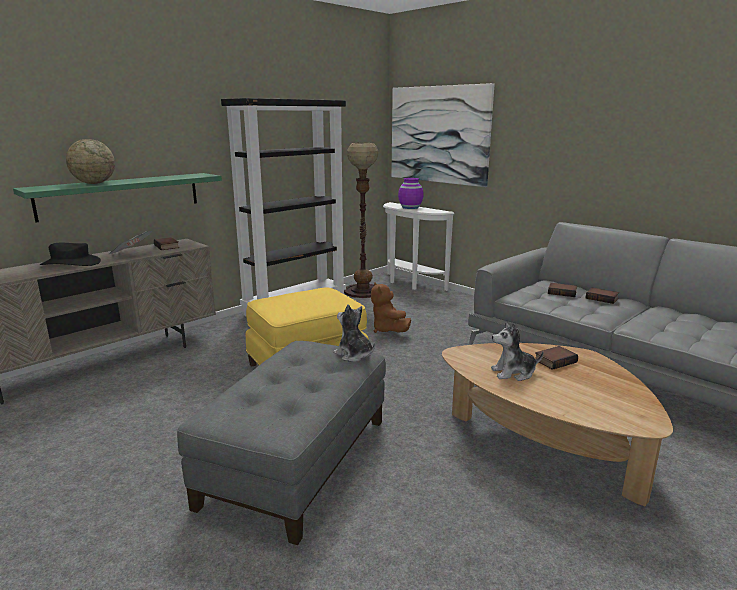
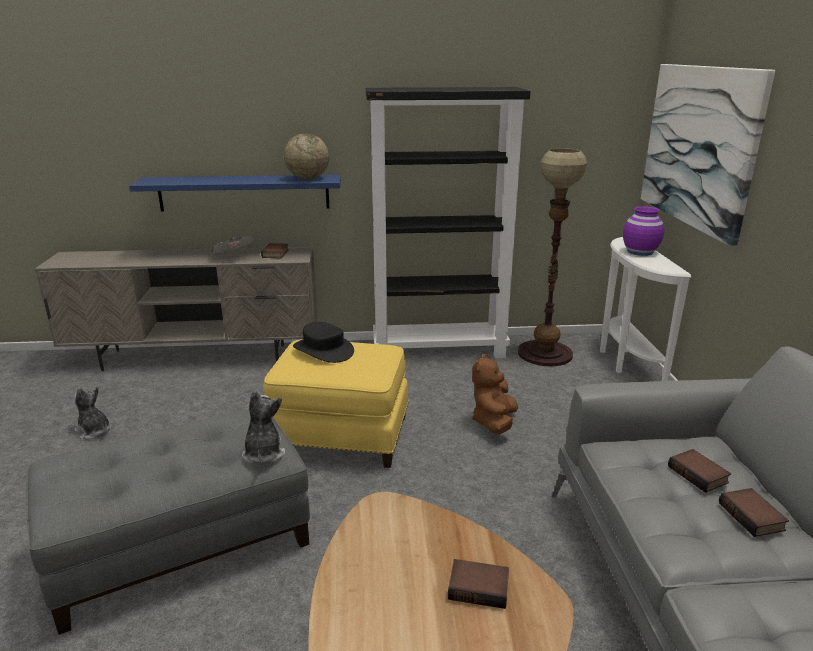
camera: 40 degrees right, 5 degrees up
green shelf [13,173,222,222] -> blue shelf [129,175,341,211]
black hat [40,243,101,266] -> black hat moved to [293,322,354,363]
globe [66,139,115,184] -> globe moved to [284,133,329,179]
plush toy [491,322,544,381] -> plush toy moved to [74,386,112,440]

